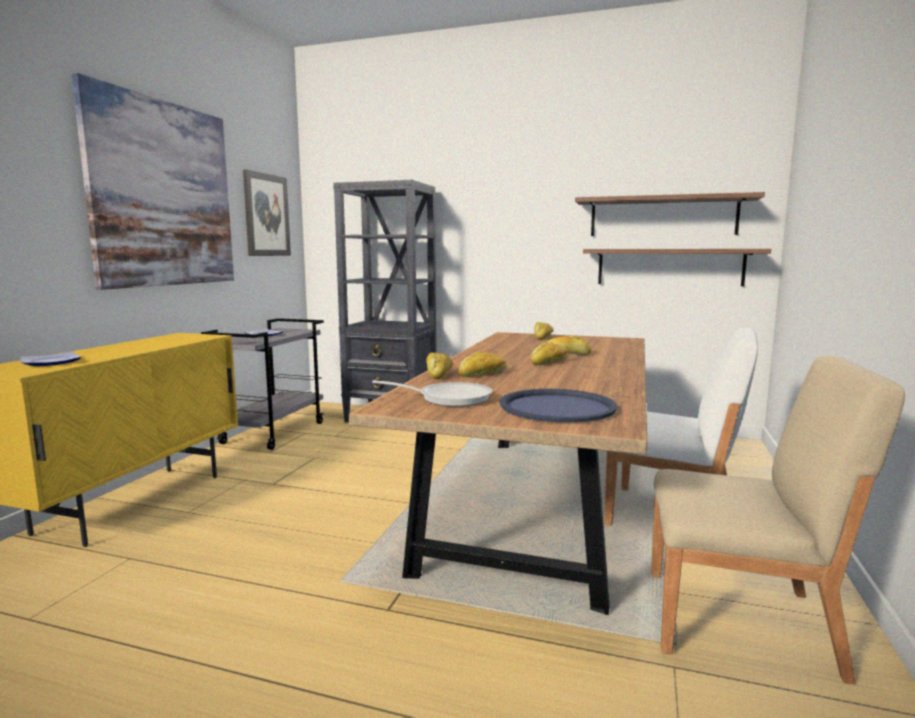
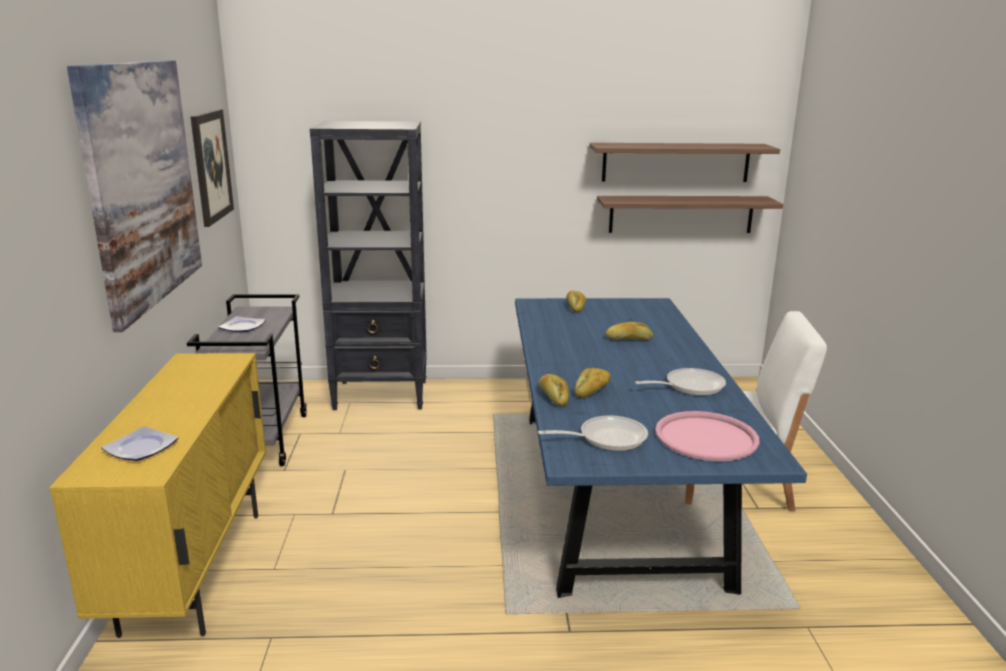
camera: 20 degrees left, 10 degrees up
brown dining table [349,332,647,615] -> blue dining table [515,298,807,598]
blue tray [500,389,618,423] -> pink tray [655,411,759,461]
bread [531,342,568,365] -> none
beige chair [651,356,905,684] -> none
none -> frying pan [635,368,726,396]

